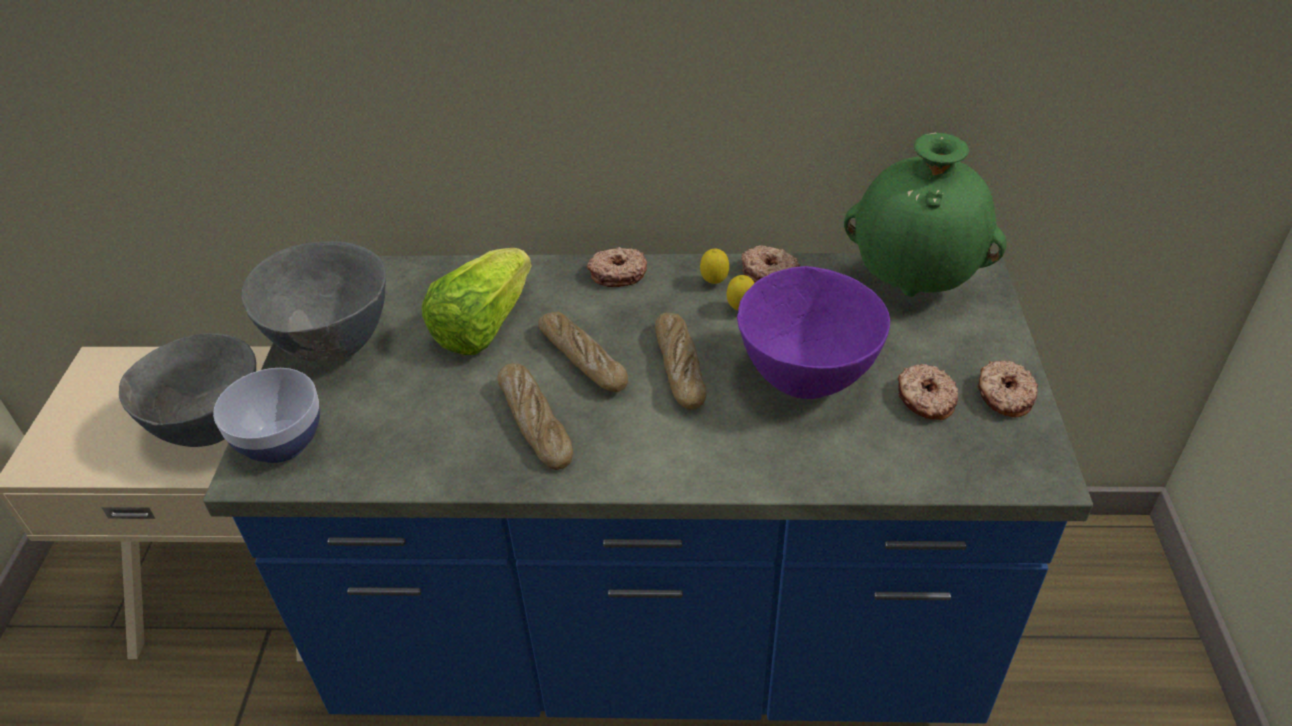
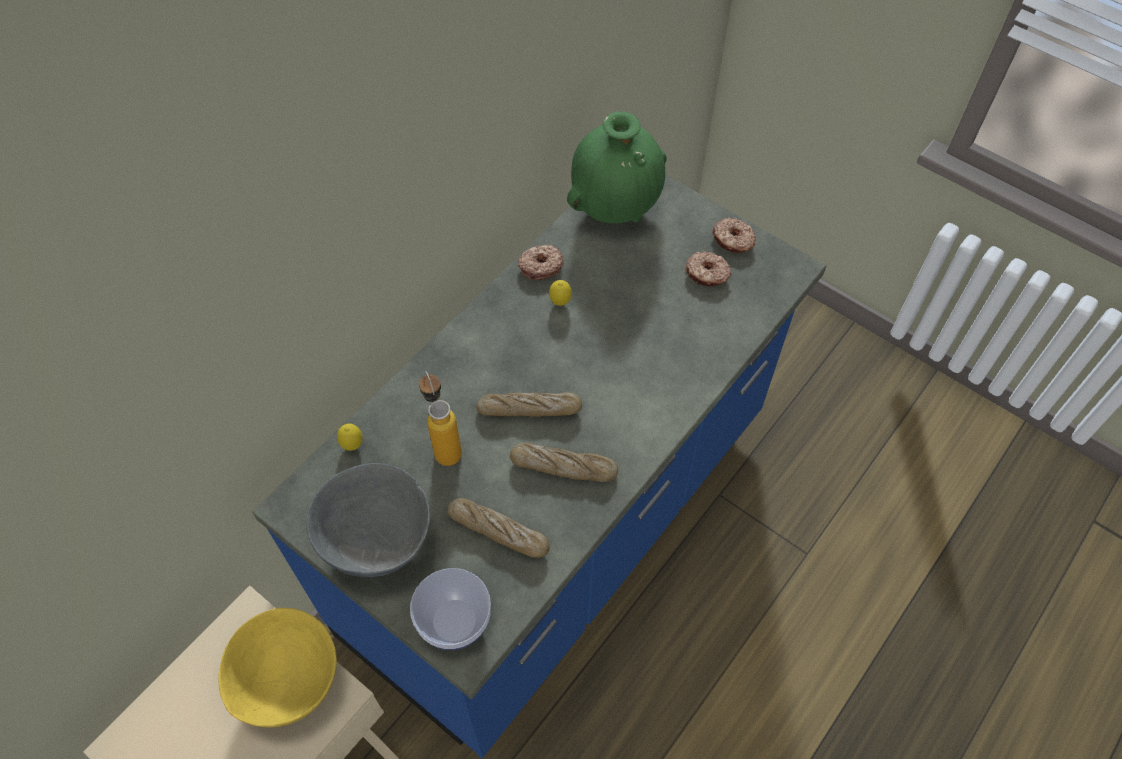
camera: 55 degrees left, 15 degrees up
grey bowl [119,333,256,447] -> yellow bowl [218,608,337,727]
lettuce [422,248,532,355] -> bottle [419,371,462,466]
donut [587,247,647,287] -> none
bread [655,313,707,409] -> bread moved to [447,498,550,558]
lemon [700,249,729,284] -> lemon moved to [337,424,363,451]
purple bowl [737,266,890,399] -> none

